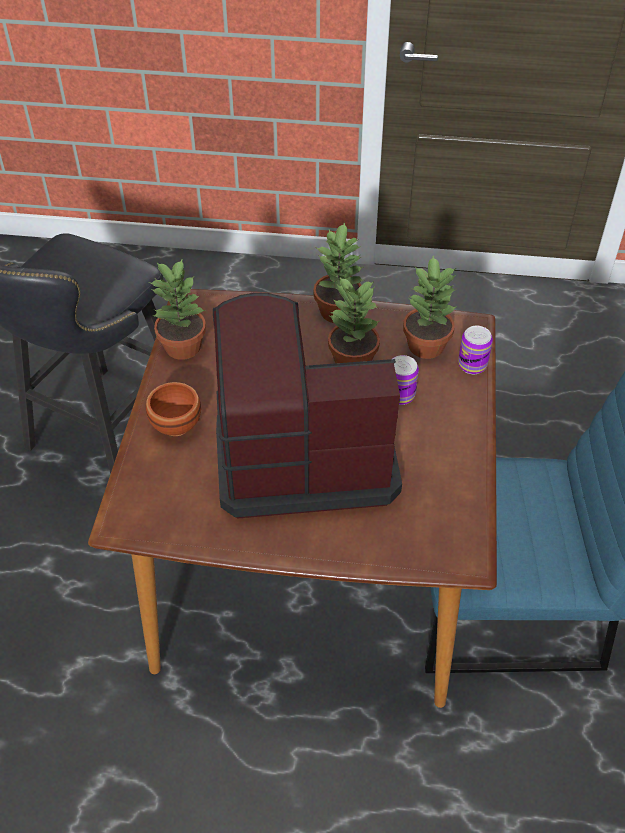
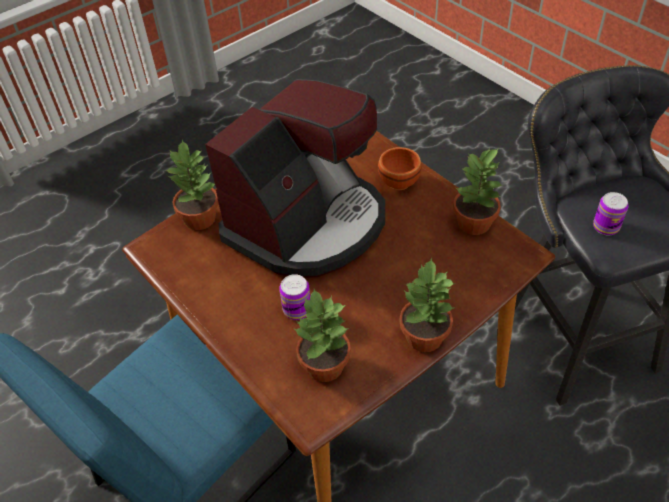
camera: 135 degrees right, 0 degrees up
potted plant [328,276,380,363] -> potted plant moved to [165,139,218,230]
can [458,326,493,374] -> can moved to [593,192,629,236]

